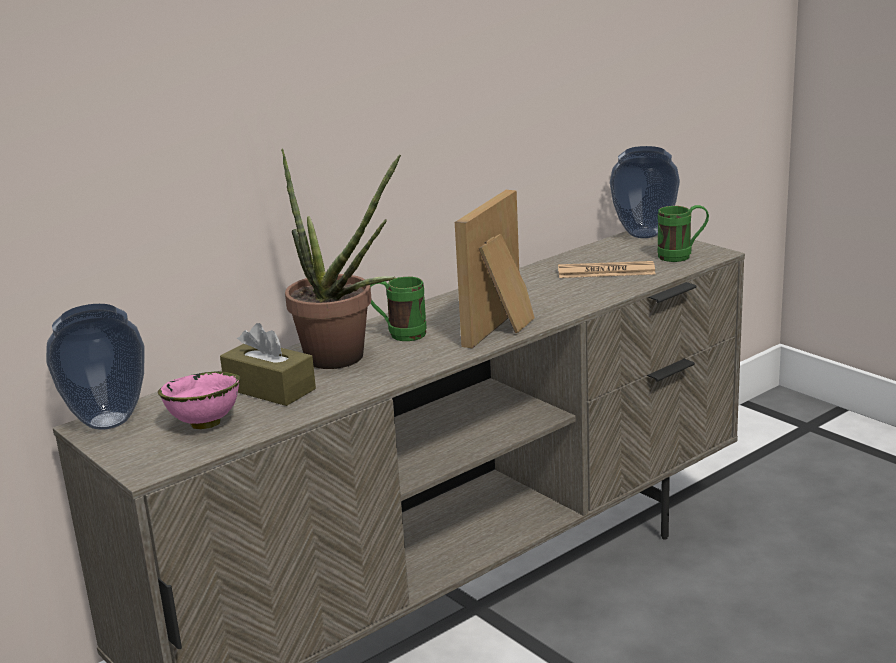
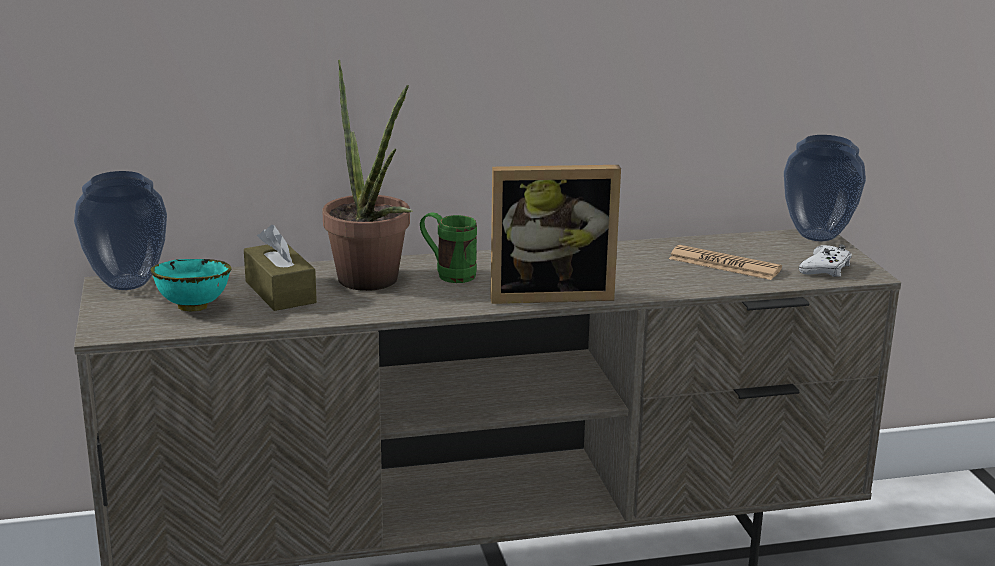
camera: 25 degrees right, 0 degrees up
pink bowl [158,371,240,429] -> turquoise bowl [151,259,232,311]
picture frame [455,190,535,348] -> picture frame turned 150 degrees counterclockwise [490,165,621,304]
green mug [658,205,709,262] -> white game controller [799,244,852,277]

